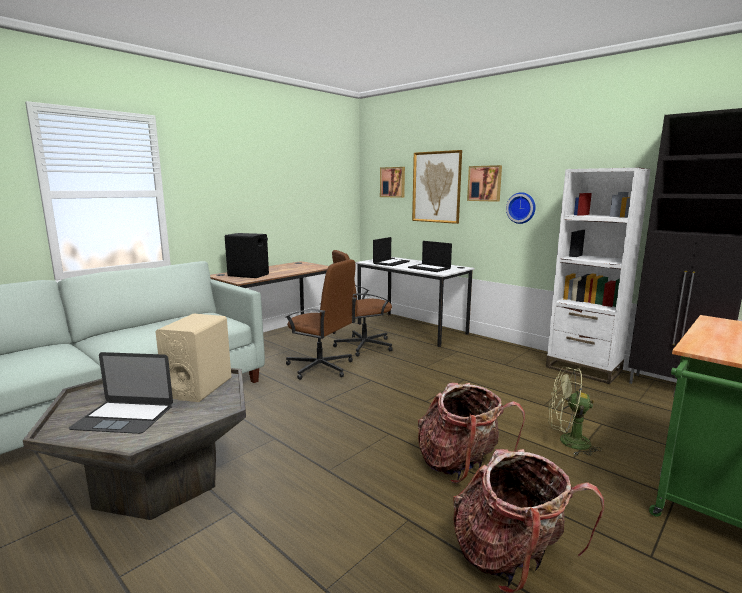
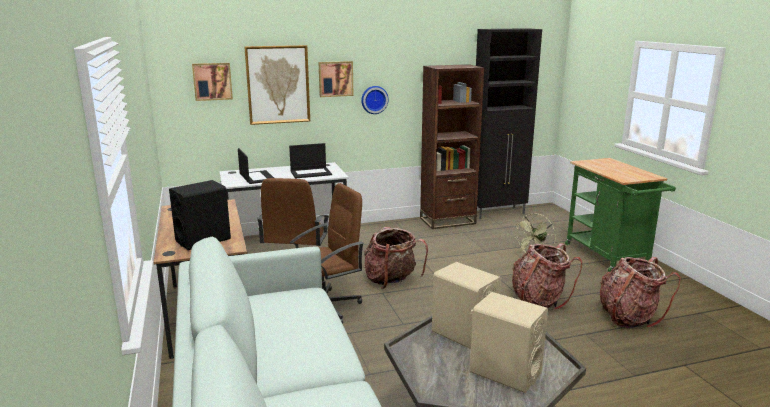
camera: 60 degrees left, 5 degrees up
laptop [69,352,173,434] -> beige speaker [470,292,548,393]
white bookcase [546,168,651,384] -> brown bookcase [420,64,484,229]
none -> backpack [364,227,428,289]

